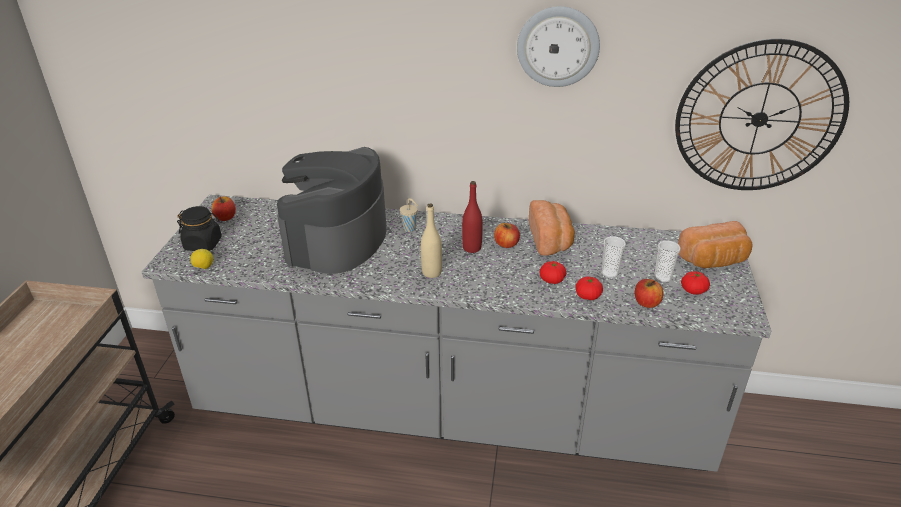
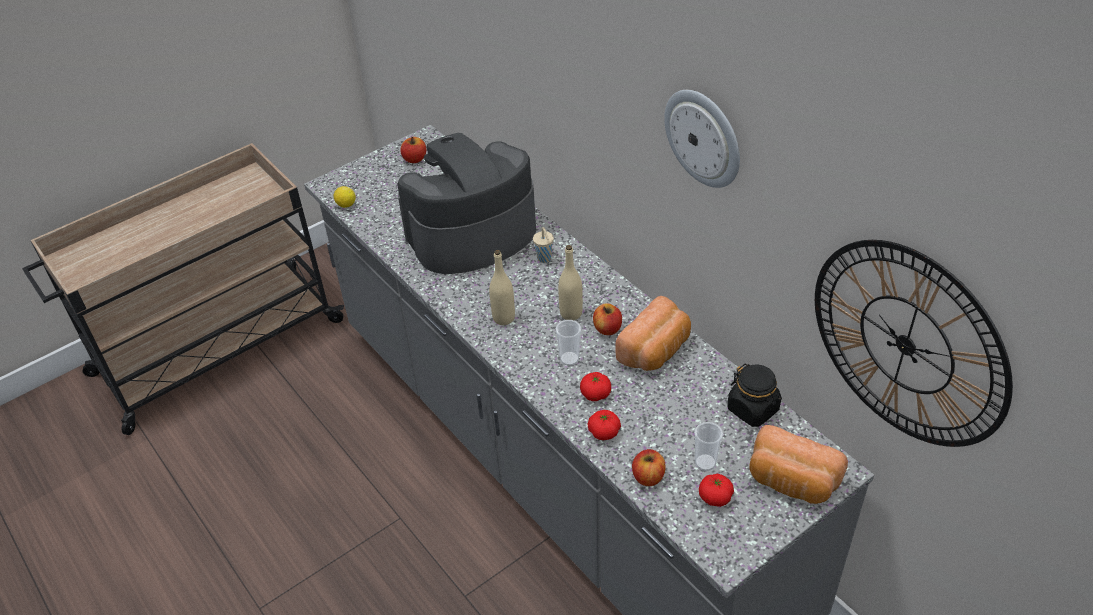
camera: 45 degrees right, 10 degrees up
black jar [177,206,222,251] -> black jar moved to [727,364,782,427]
red bottle [462,181,483,253] -> beige bottle [558,245,583,320]
cup [602,236,626,278] -> cup moved to [556,320,581,366]

